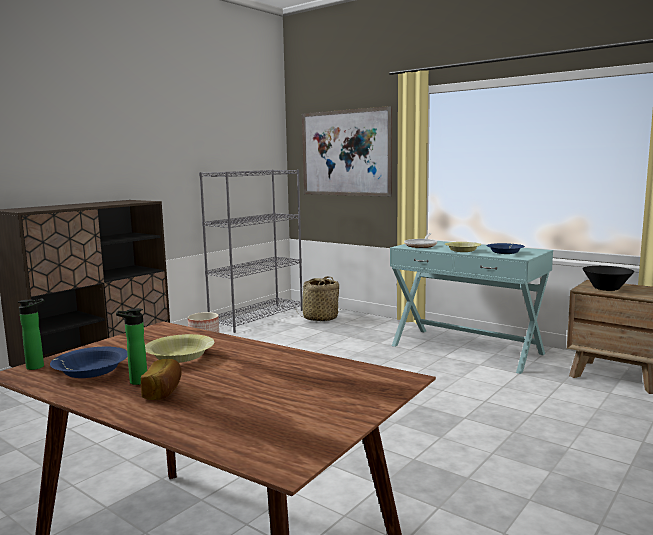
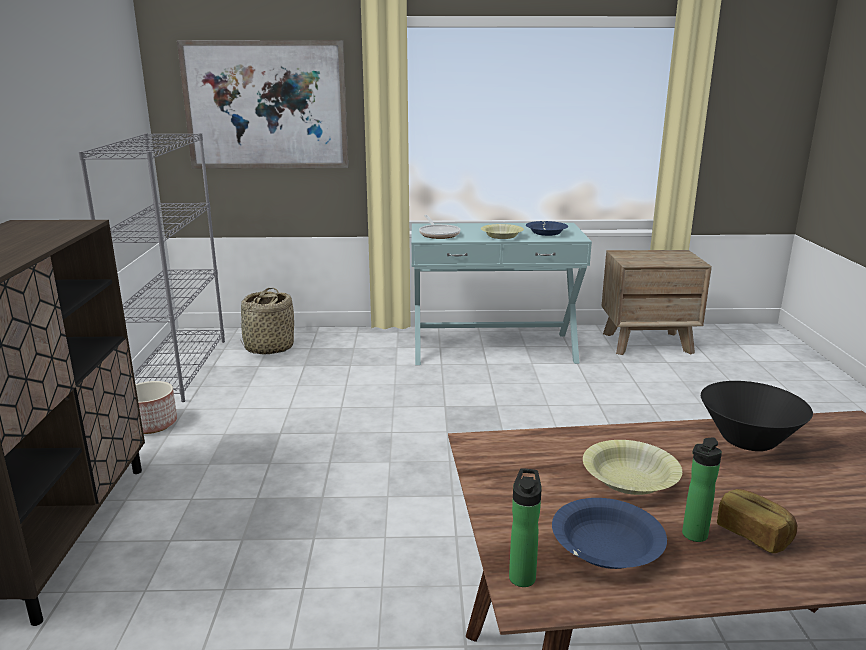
camera: 40 degrees left, 10 degrees up
black bowl [582,266,634,291] -> black bowl moved to [701,381,813,451]

